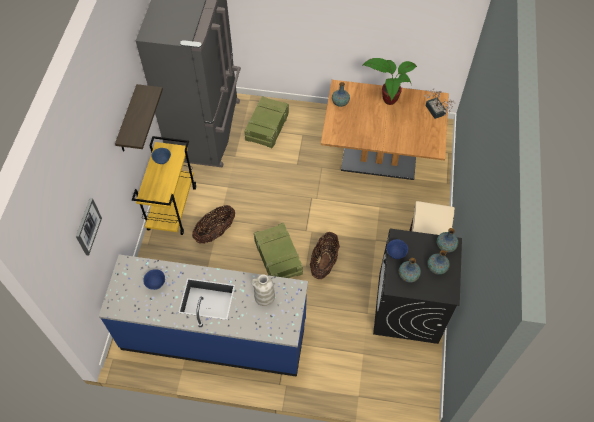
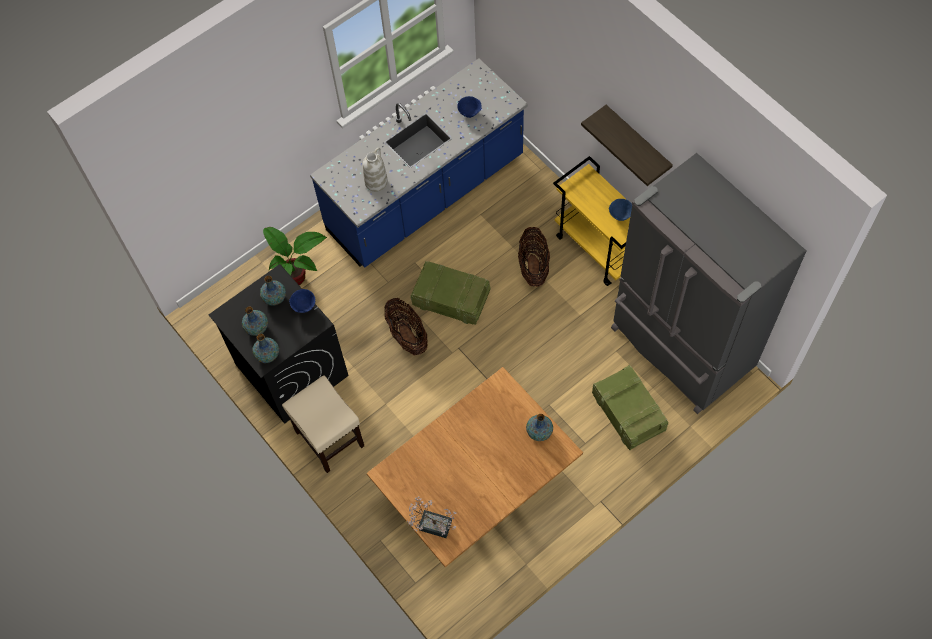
camera: 135 degrees right, 5 degrees up
picture [76,198,102,256] -> none
potted plant [362,58,417,105] -> potted plant moved to [263,227,327,285]

